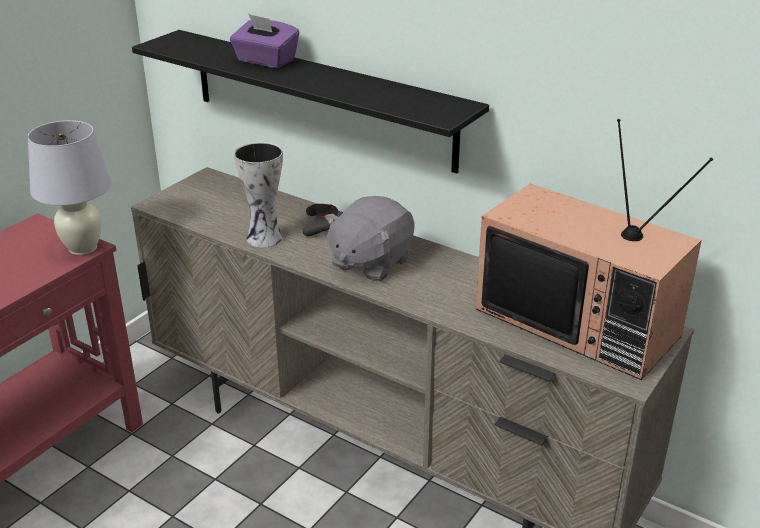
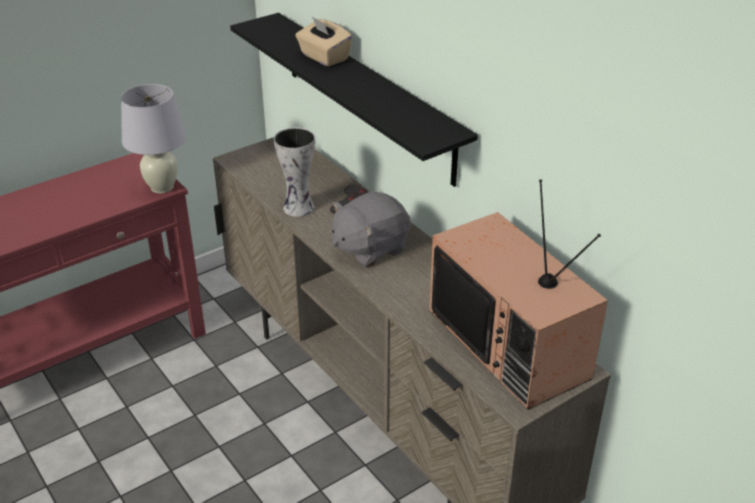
camera: 20 degrees right, 5 degrees up
purple tissue box [230,14,299,68] -> beige tissue box [295,16,353,67]

